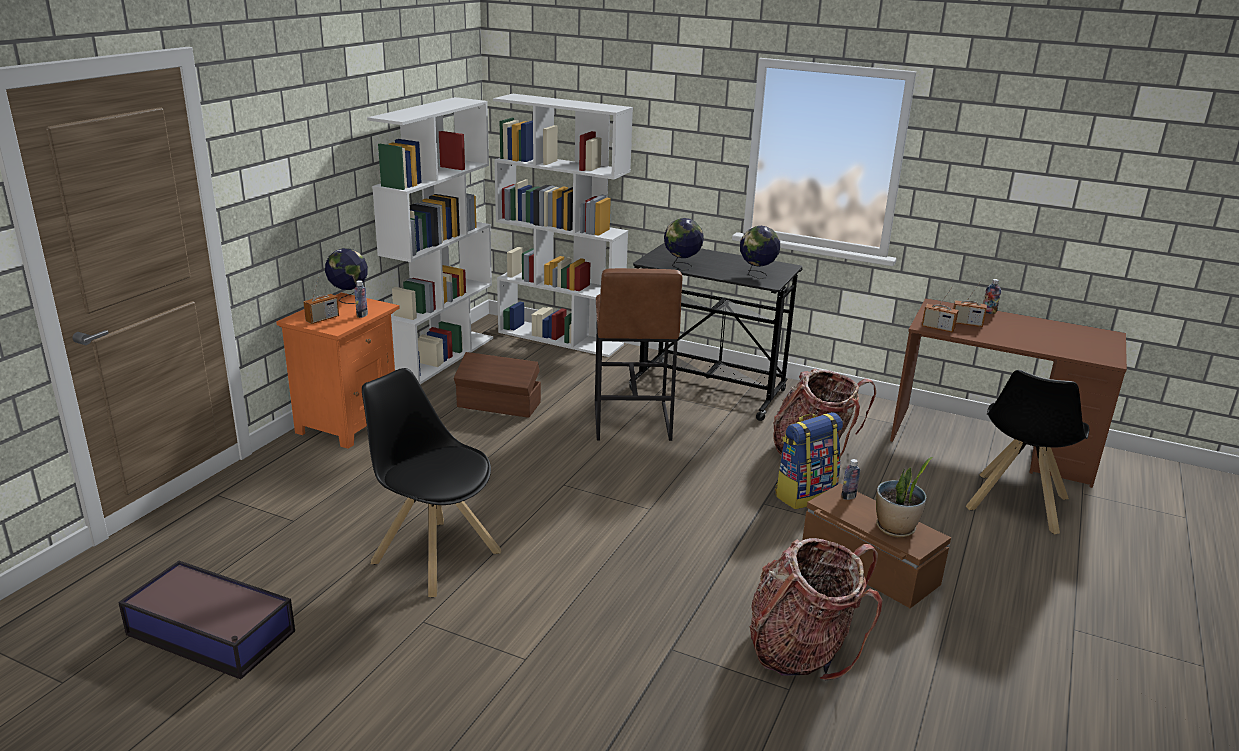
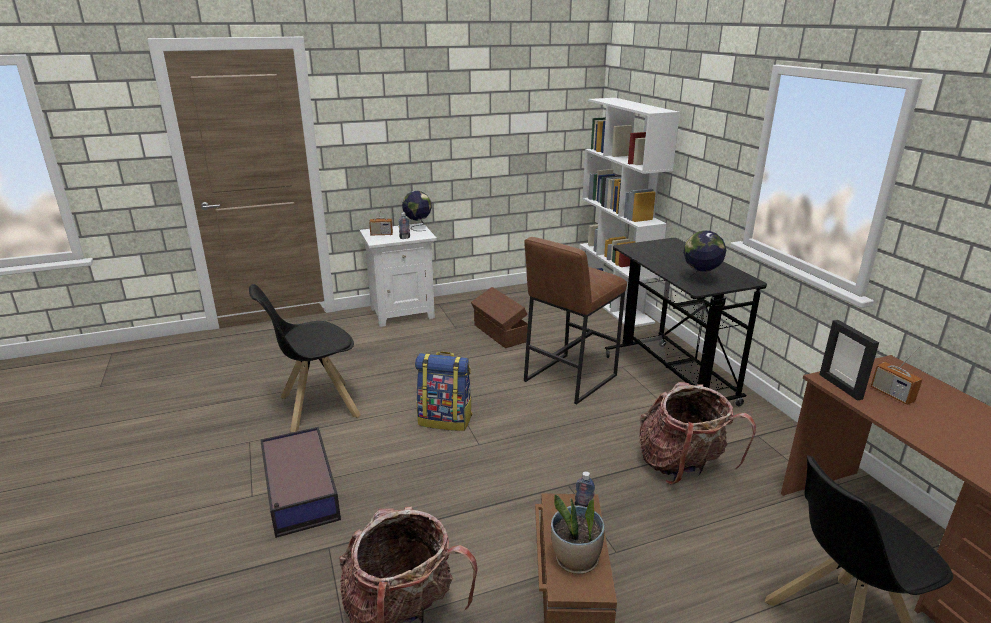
camera: 45 degrees right, 0 degrees up
storage box [118,561,295,680] -> storage box moved to [260,427,341,538]
orange nightstand [276,293,400,449] -> white nightstand [360,223,437,327]
black chair [362,368,501,597] -> black chair turned 105 degrees counterclockwise [249,284,361,433]
white bookcase [367,97,493,384] -> none
globe [664,218,704,271] -> none
backpack [775,412,843,509] -> backpack moved to [415,351,472,431]
radio [922,285,959,333] -> picture frame [819,320,879,401]
bottle [983,279,1001,314] -> none

